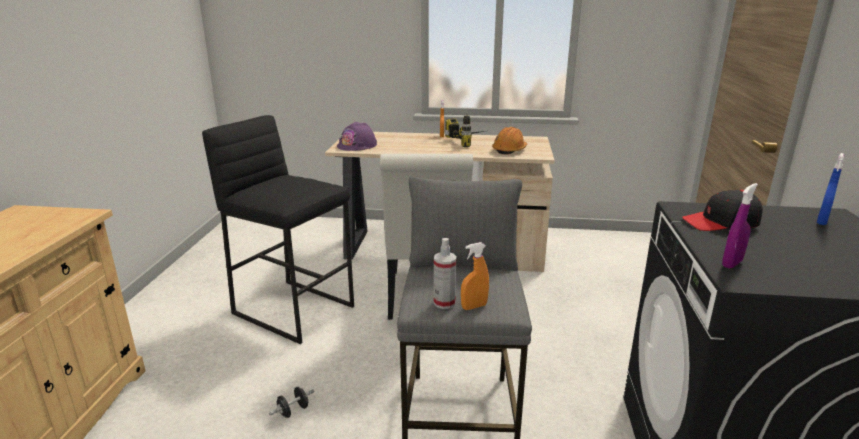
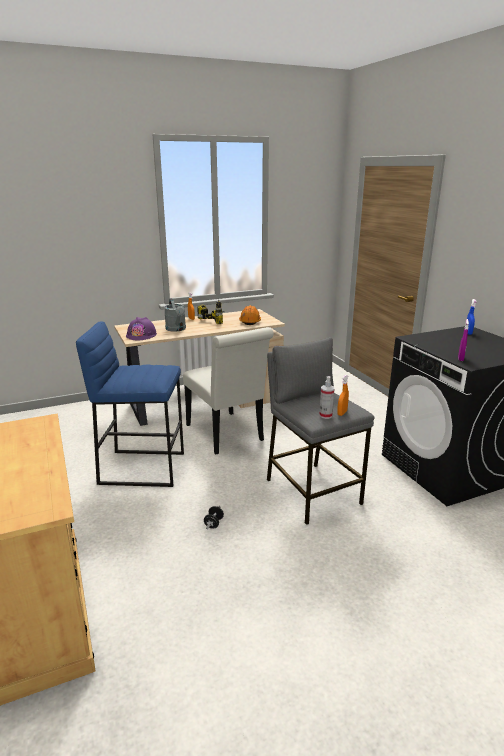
camera: 30 degrees left, 0 degrees up
black stool [202,115,354,344] -> blue stool [76,321,184,487]
black cap [682,190,763,231] -> none
none -> grey watering can [164,298,186,331]

